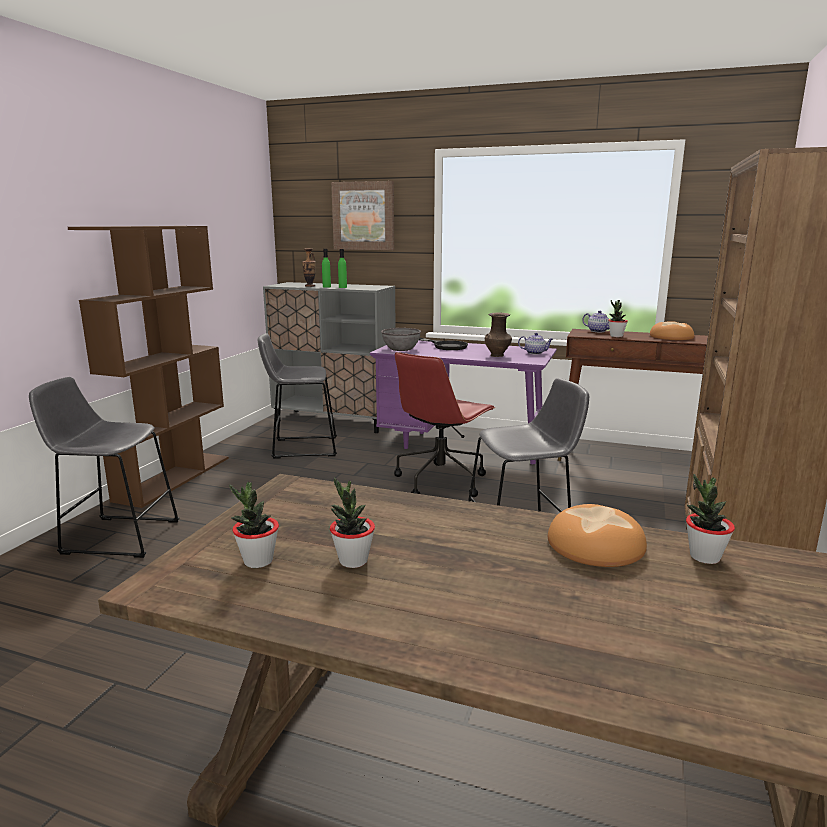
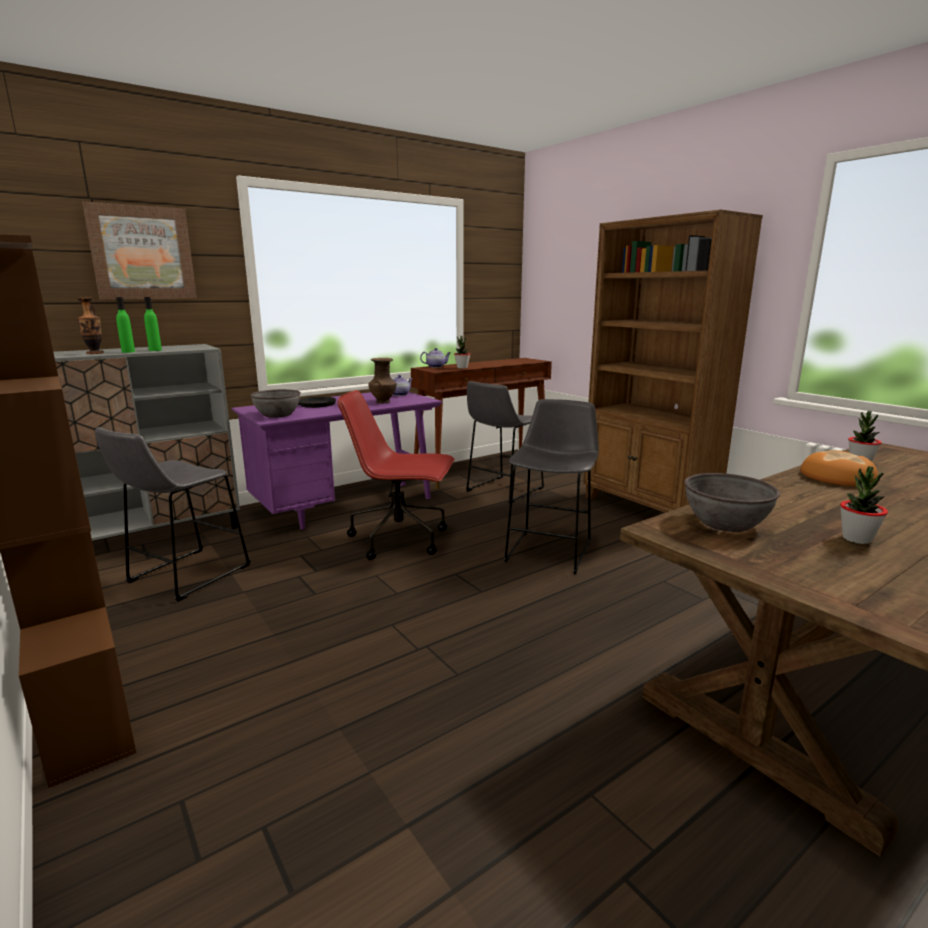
camera: 55 degrees left, 0 degrees up
grey stool [29,377,180,558] -> grey stool moved to [466,381,544,503]
potted plant [229,482,279,568] -> none
red office chair [394,352,495,497] -> red office chair turned 120 degrees clockwise [338,390,454,560]
bread [650,321,694,340] -> none
none -> grey bowl [684,473,780,532]

